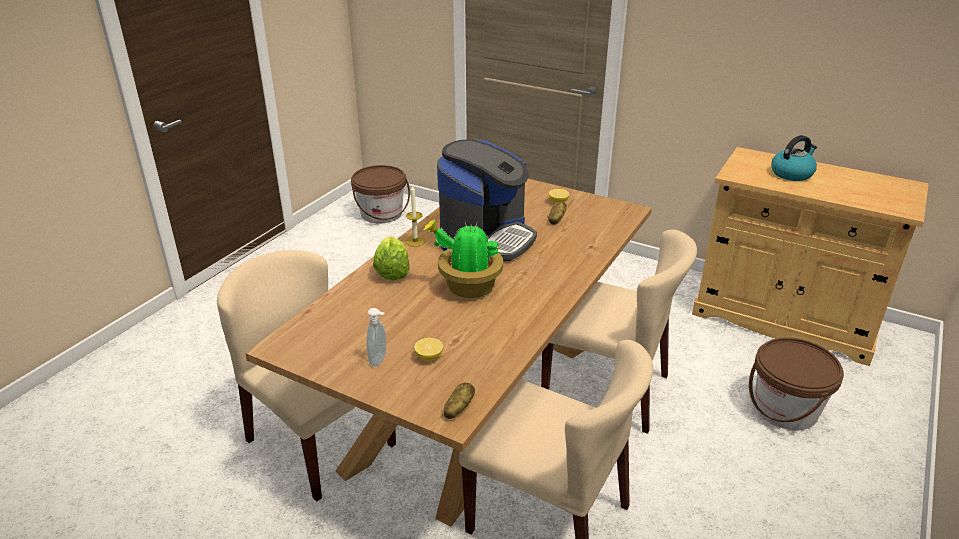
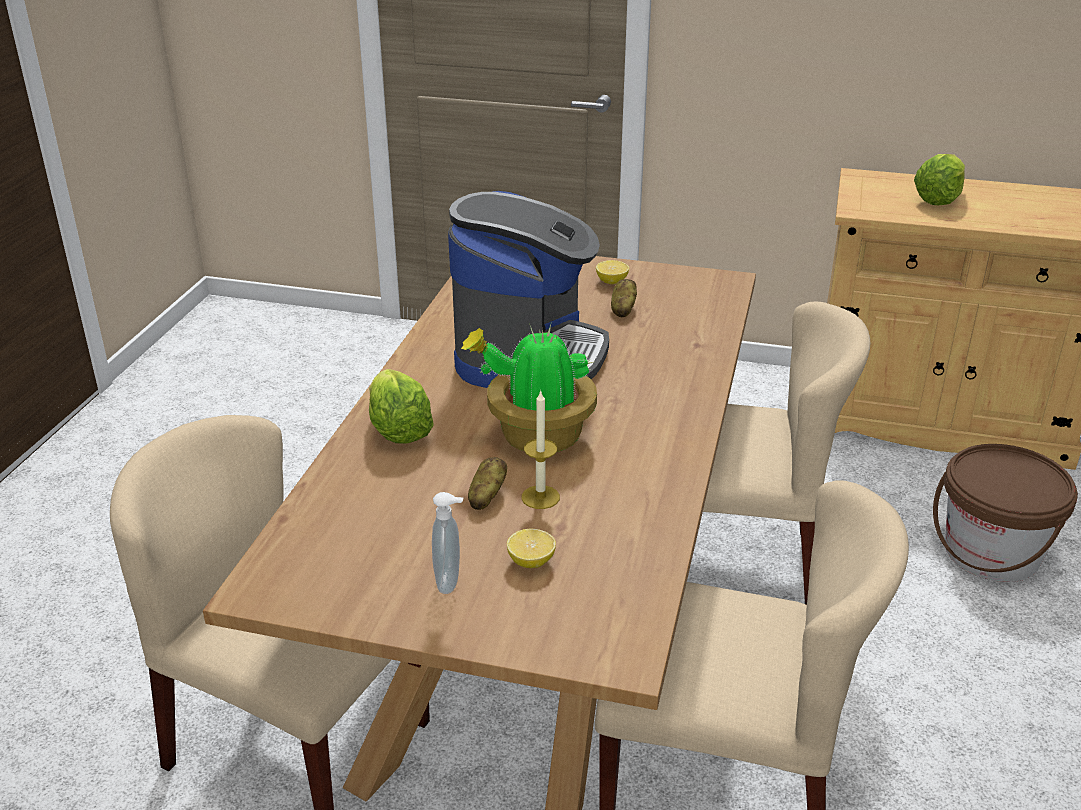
camera: 15 degrees left, 0 degrees up
brown bucket [351,165,410,223] -> none
candle [406,185,425,247] -> candle moved to [521,390,560,509]
potato [444,383,475,419] -> potato moved to [468,457,507,510]
kettle [771,135,817,181] -> lettuce [914,154,965,205]

